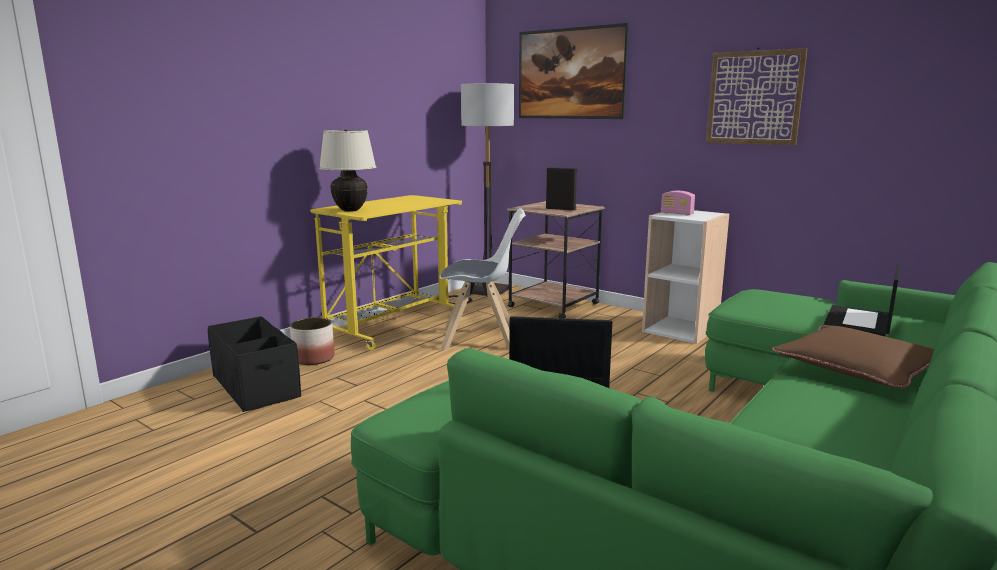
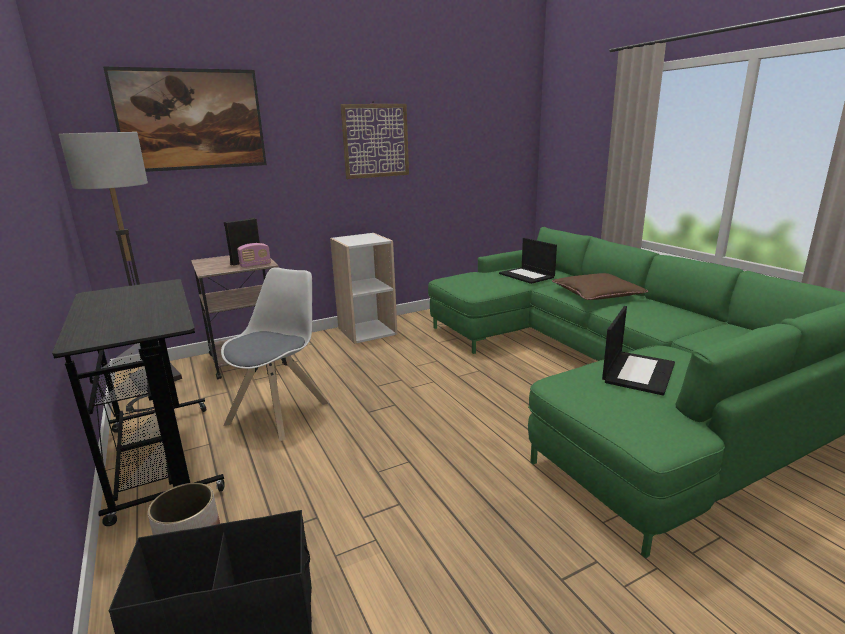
camera: 65 degrees left, 5 degrees up
yellow desk [310,195,462,350] -> black desk [52,279,225,526]
beige table lamp [319,129,376,212] -> none
radio [661,191,695,216] -> radio moved to [237,243,271,268]

